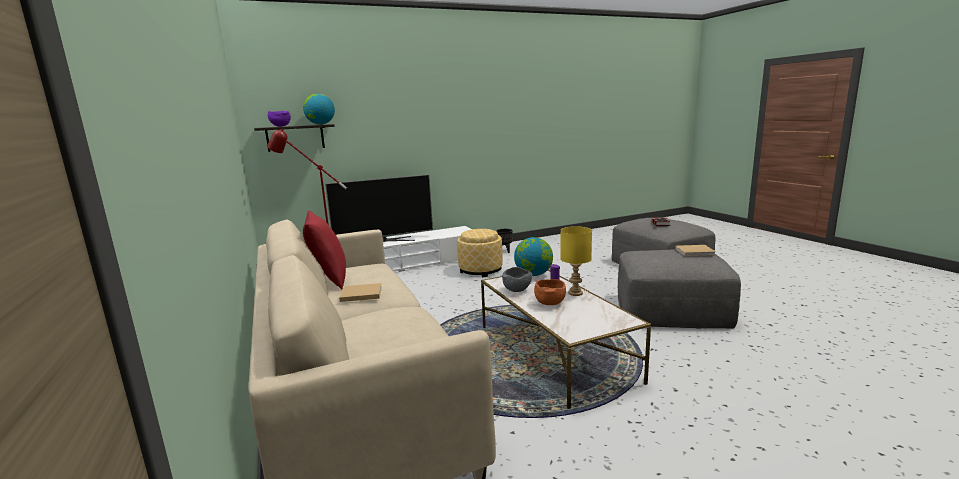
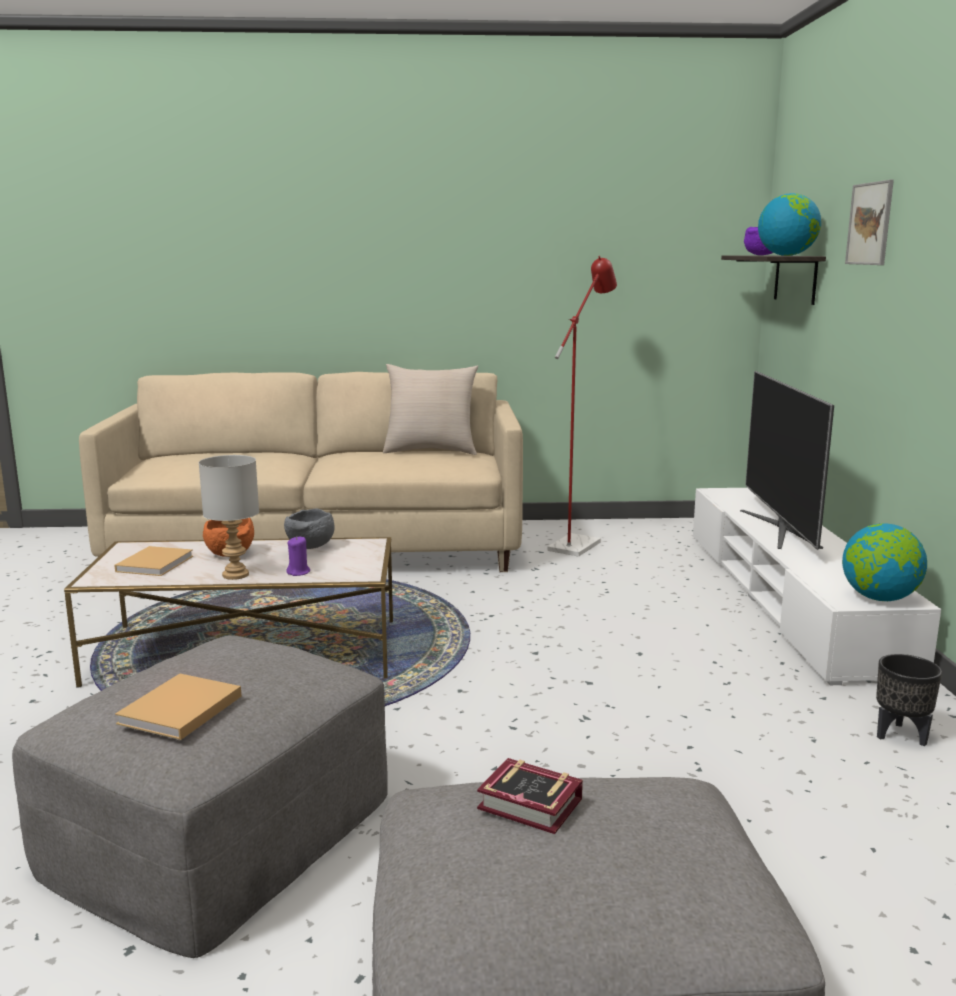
camera: 110 degrees right, 0 degrees up
red pillow [303,210,346,289] -> beige pillow [383,364,478,455]
beige book [339,283,382,302] -> beige book moved to [114,546,193,576]
ottoman [457,229,503,277] -> none
globe [514,237,553,276] -> globe moved to [842,523,927,601]
yellow table lamp [561,226,592,296] -> grey table lamp [199,455,259,580]
none -> picture [845,180,894,265]

